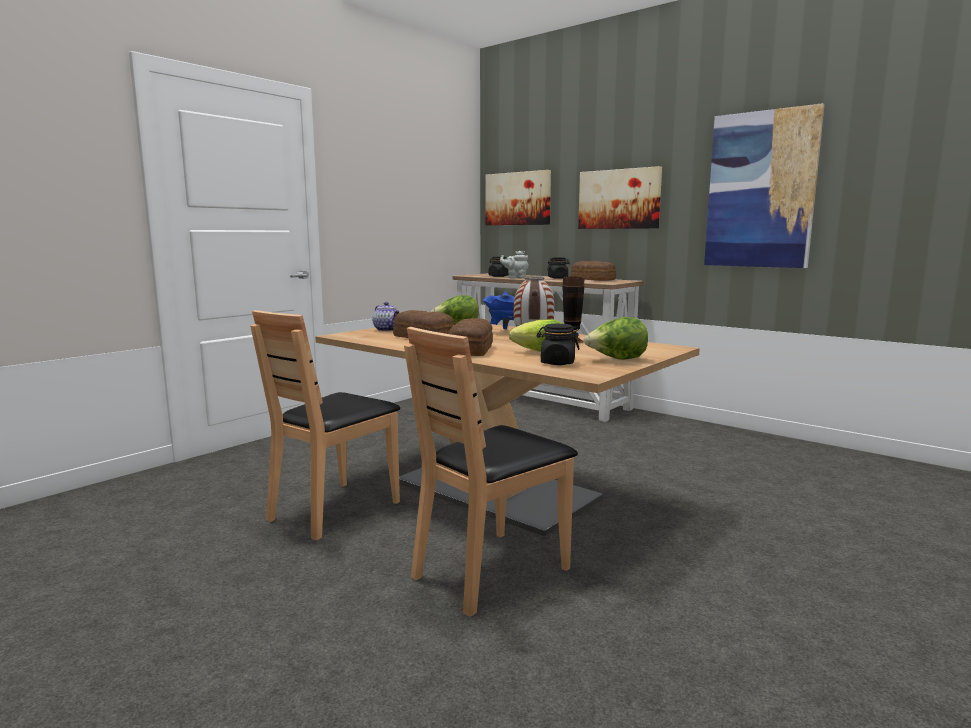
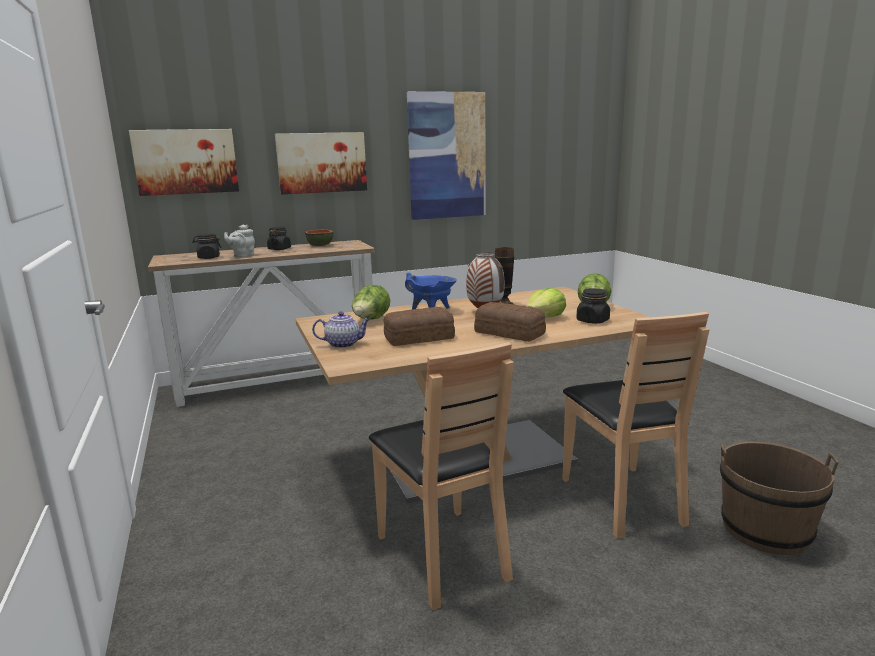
camera: 60 degrees left, 5 degrees up
bread [571,261,616,281] -> bowl [305,229,333,246]
none -> brown bucket [720,442,839,555]

